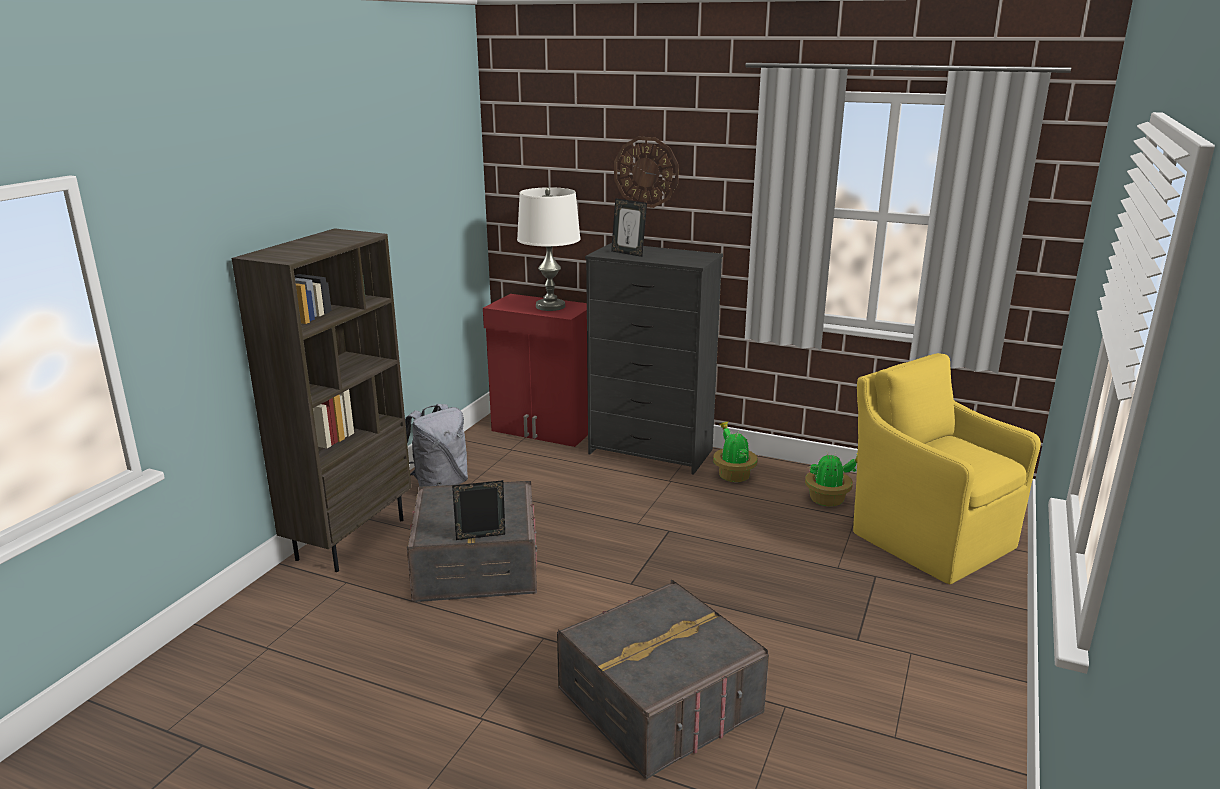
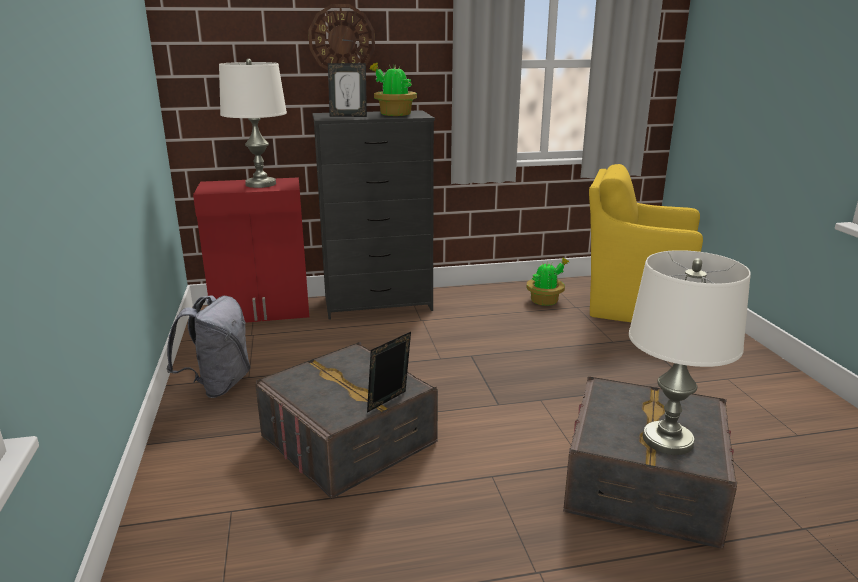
camera: 35 degrees left, 0 degrees up
brown bookcase [231,228,412,572] -> none
potted plant [713,422,758,482] -> potted plant moved to [369,63,417,116]
none -> white table lamp [629,250,751,455]

